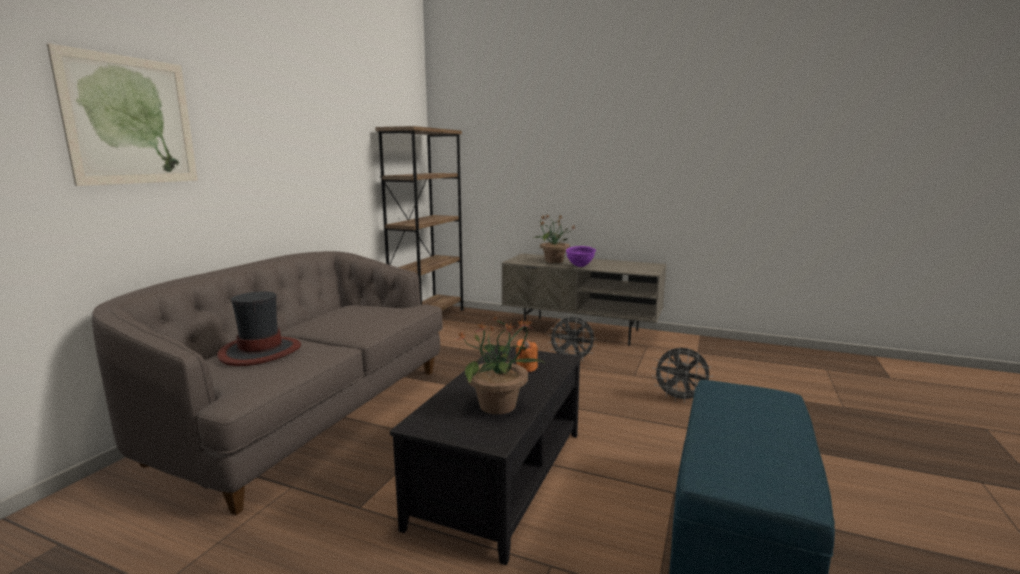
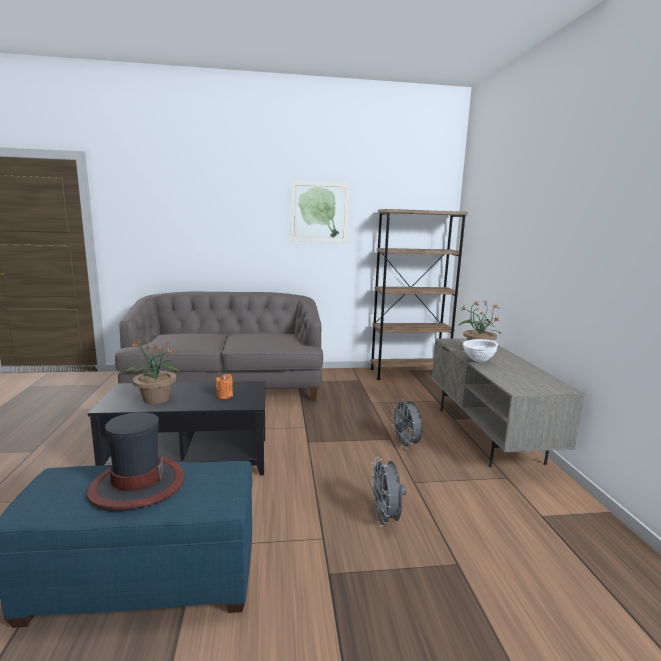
camera: 60 degrees right, 0 degrees up
picture [47,43,198,186] -> picture moved to [290,181,350,243]
hat [217,292,301,366] -> hat moved to [87,412,185,510]
purple bowl [566,246,596,267] -> white bowl [463,339,498,362]

